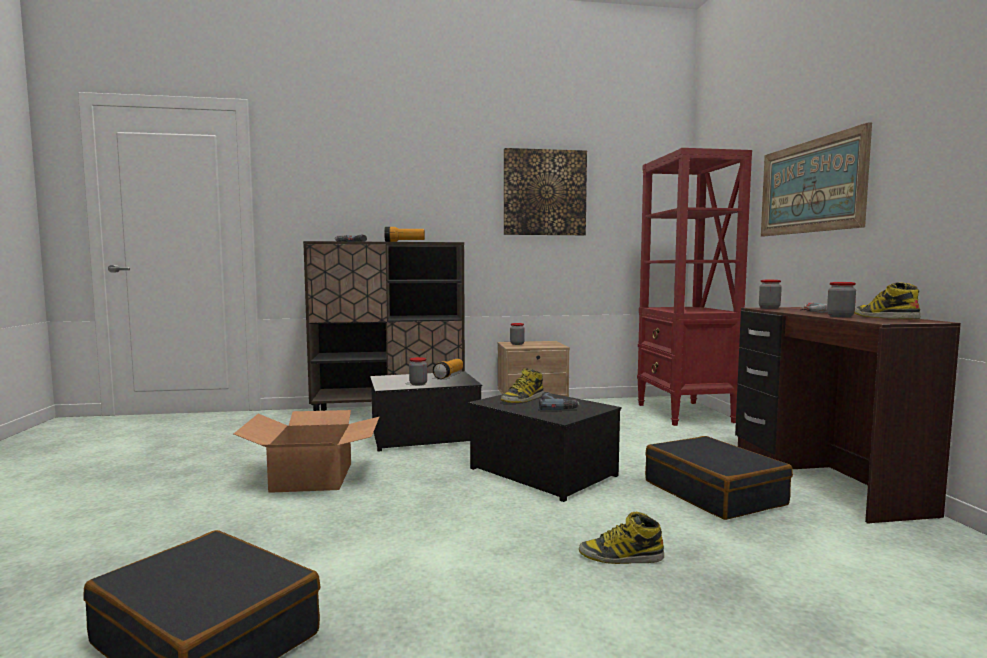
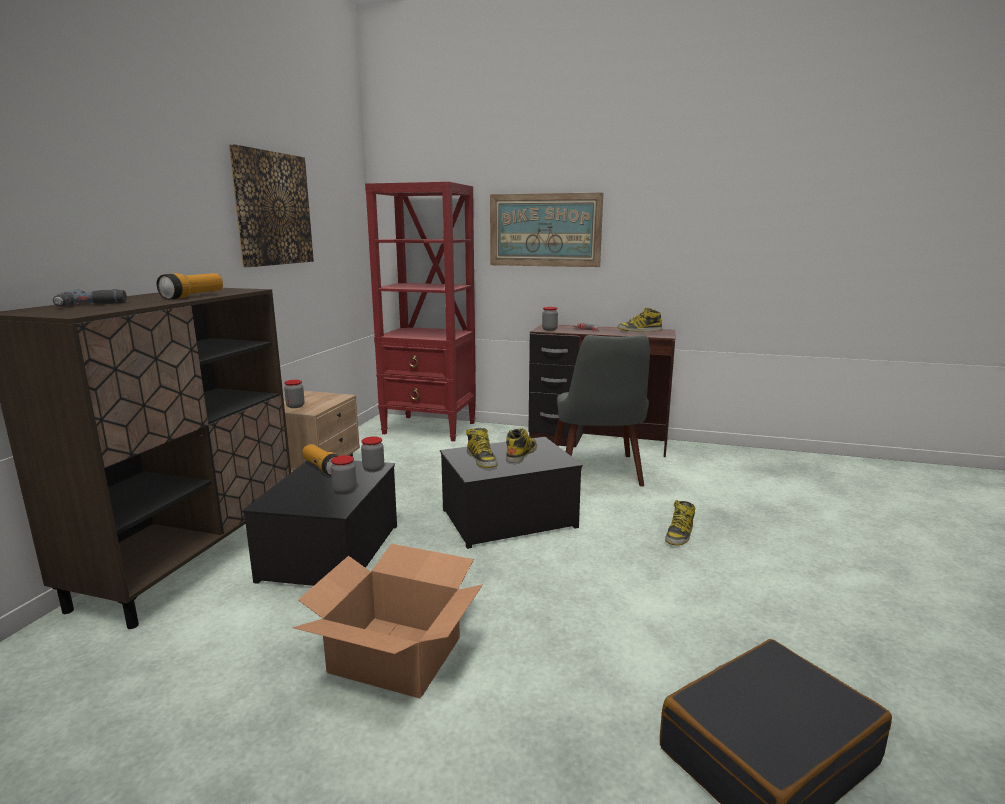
camera: 65 degrees left, 10 degrees up
power drill [539,392,580,410] -> boot [506,428,537,463]
black suitcase [645,436,793,520] -> grey chair [554,335,650,486]
jar [827,282,856,317] -> jar moved to [361,436,384,472]

